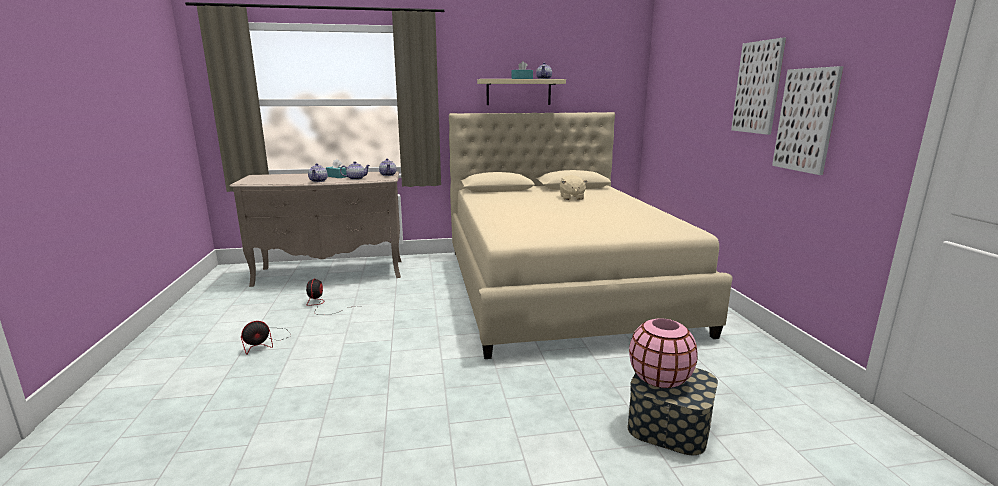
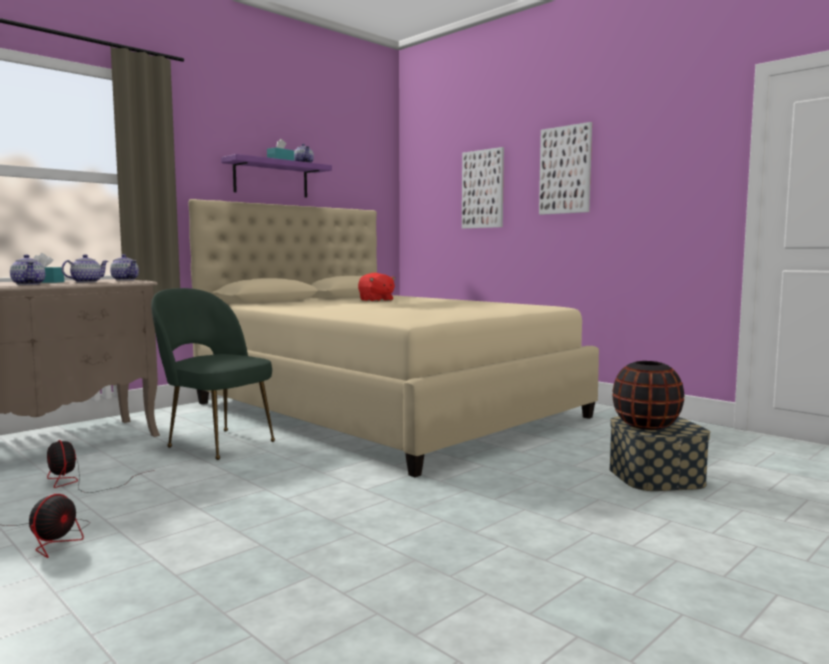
camera: 35 degrees left, 10 degrees down
beige shelf [477,79,566,105] -> purple shelf [221,154,332,198]
beige plush toy [560,175,588,200] -> red plush toy [358,273,395,302]
pink vase [629,318,698,388] -> black vase [612,361,684,430]
picture [772,66,844,175] -> picture moved to [462,147,504,229]
none -> green chair [151,288,275,460]

